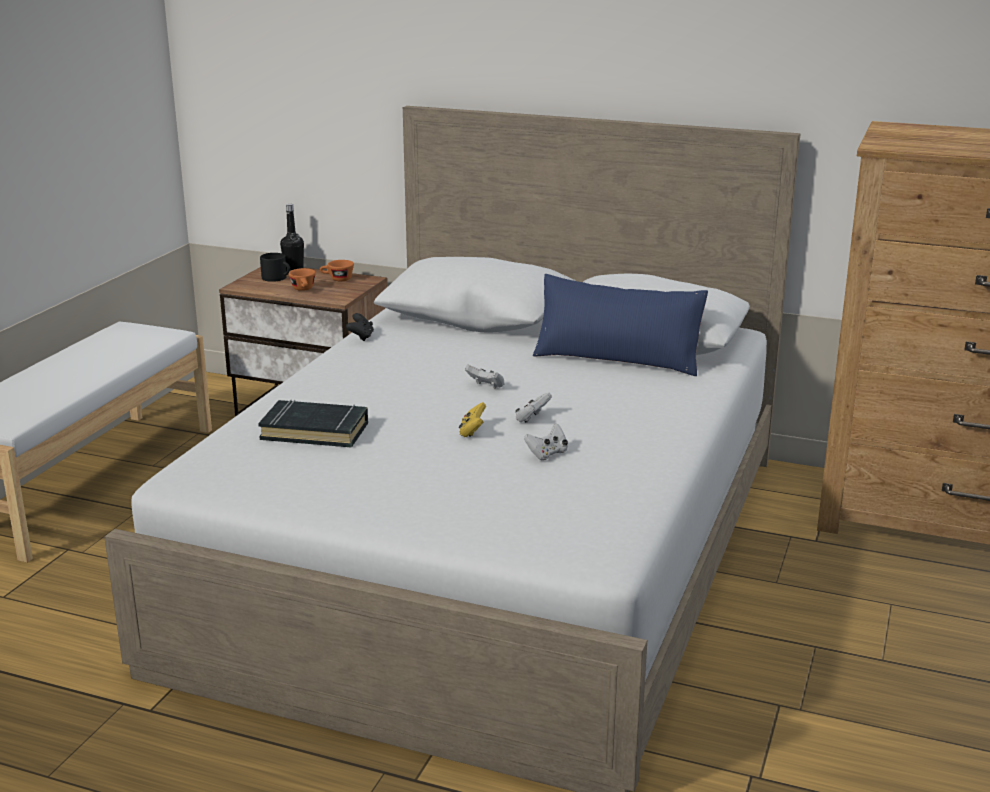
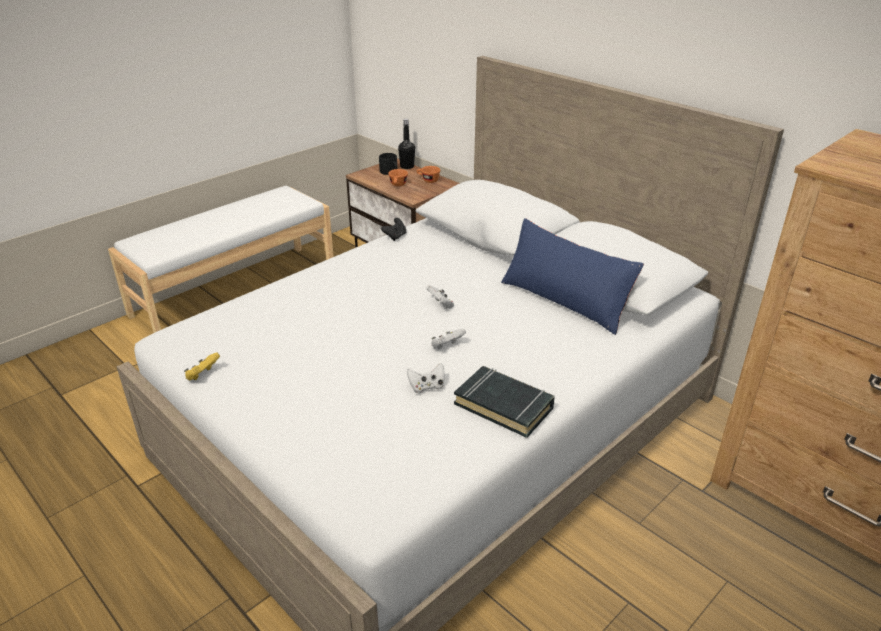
camera: 25 degrees right, 10 degrees up
black book [258,400,368,448] -> black book moved to [454,366,555,438]
yellow game controller [459,402,486,437] -> yellow game controller moved to [184,352,220,380]

